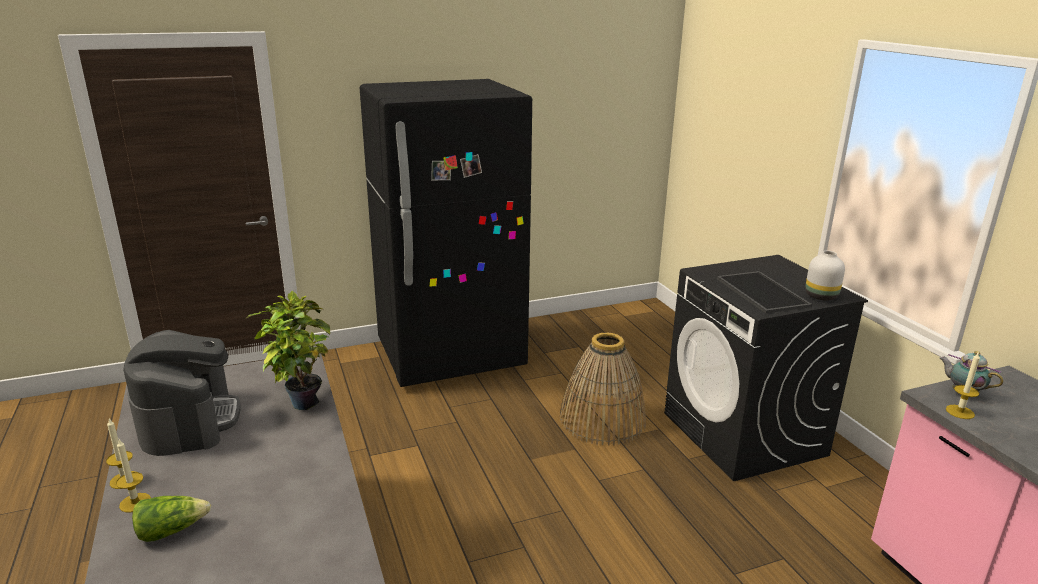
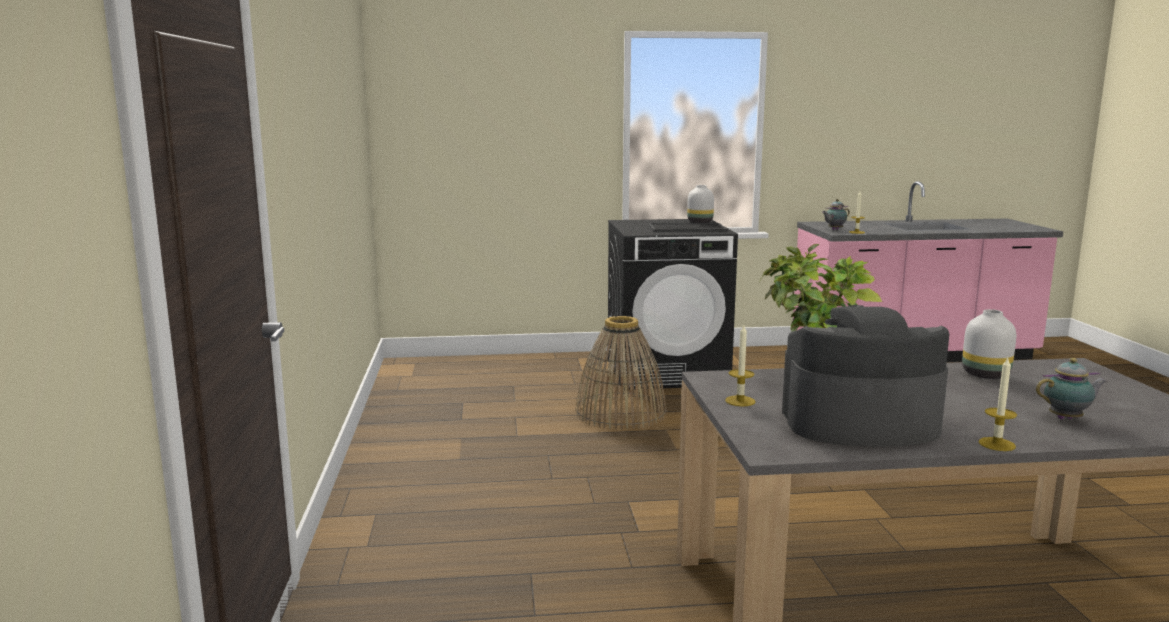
camera: 75 degrees left, 10 degrees down
candle [116,439,151,513] -> candle moved to [725,325,756,406]
lettuce [132,496,211,542] -> teapot [1036,358,1107,419]
black fridge [360,79,532,387] -> none
none -> white vase [962,309,1016,379]

